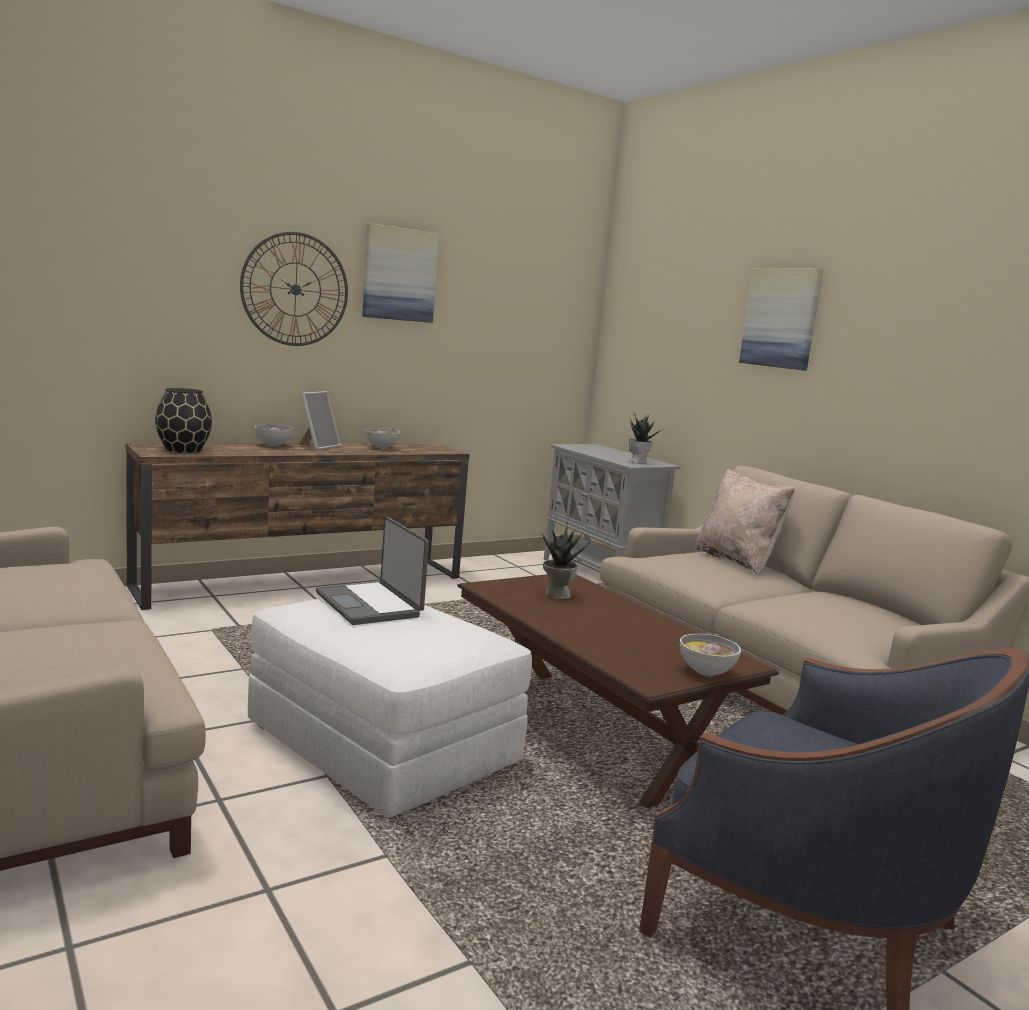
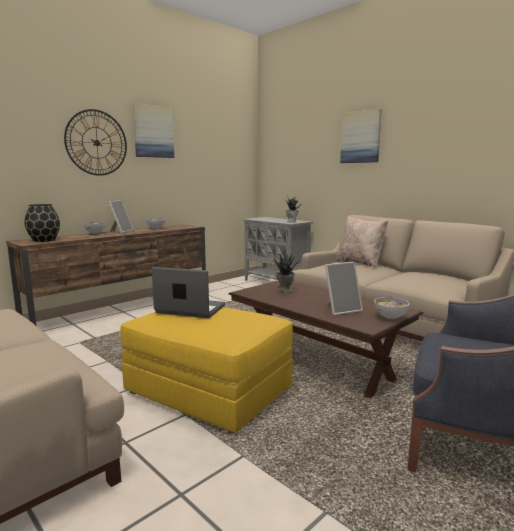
camera: 10 degrees left, 0 degrees up
white ottoman [248,598,532,819] -> yellow ottoman [120,307,293,433]
laptop [316,517,429,625] -> laptop turned 150 degrees clockwise [152,267,225,318]
none -> picture frame [325,262,363,315]

